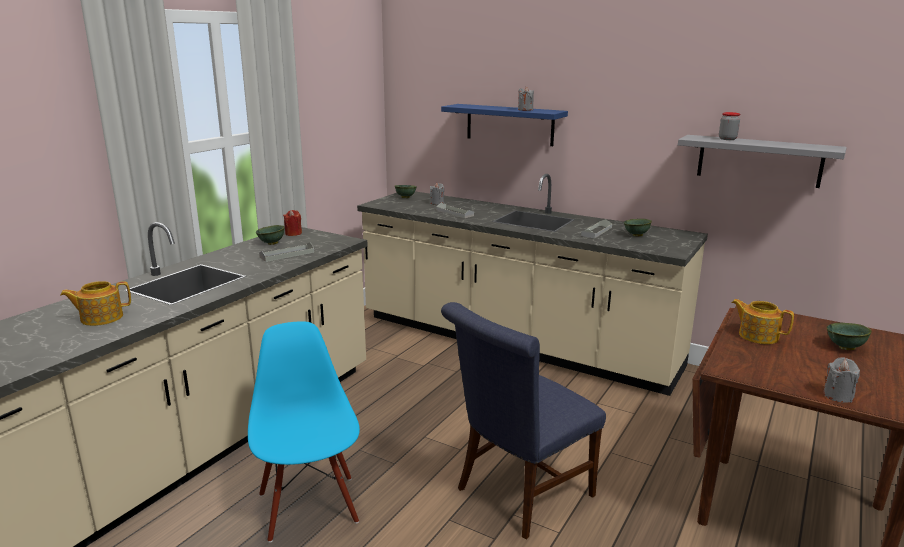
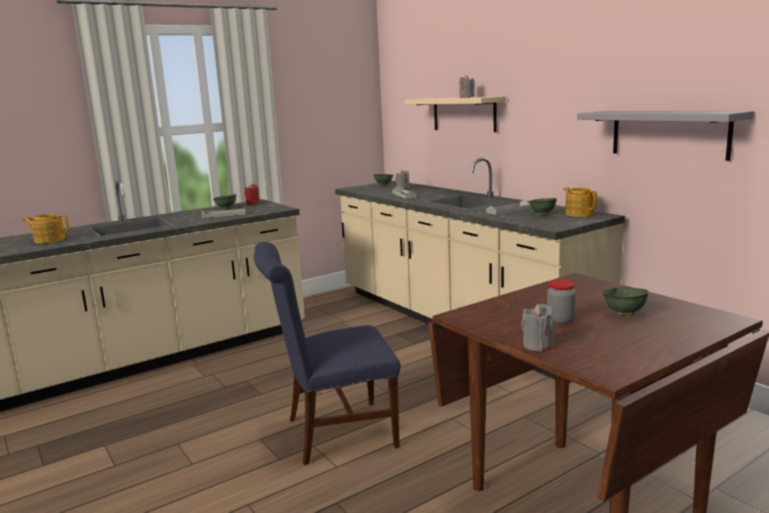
camera: 25 degrees right, 5 degrees down
blue chair [248,321,360,543] -> none
blue shelf [441,104,568,146] -> beige shelf [404,96,506,132]
jar [719,112,740,140] -> jar moved to [547,280,576,324]
teapot [731,299,794,344] -> teapot moved to [563,187,597,217]

